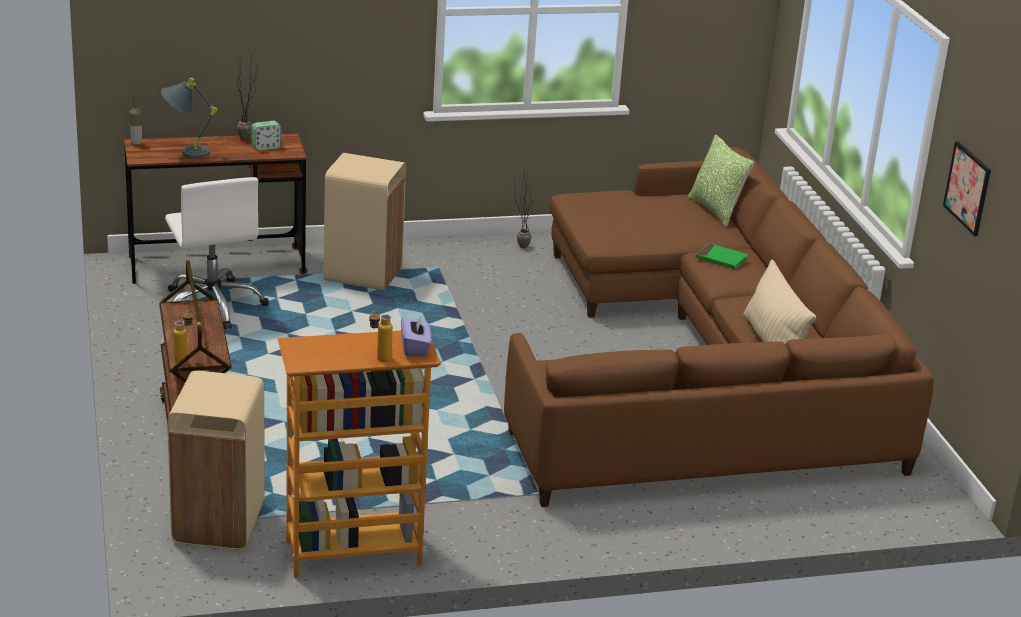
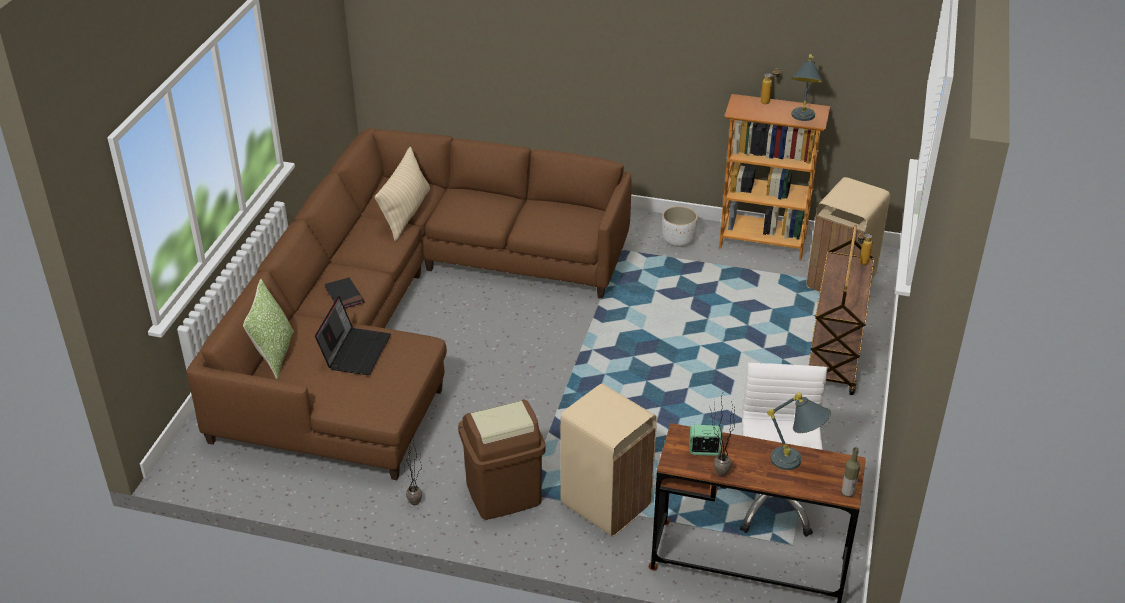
camera: 150 degrees left, 10 degrees up
purple tissue box [401,313,431,356] -> none
green book [695,243,748,269] -> black book [325,278,364,308]
picture [943,141,991,236] -> none
none -> laptop [315,296,391,375]
none -> brown trash can [458,400,546,520]
none -> white planter [662,206,698,247]
none -> grey table lamp [791,54,823,121]

